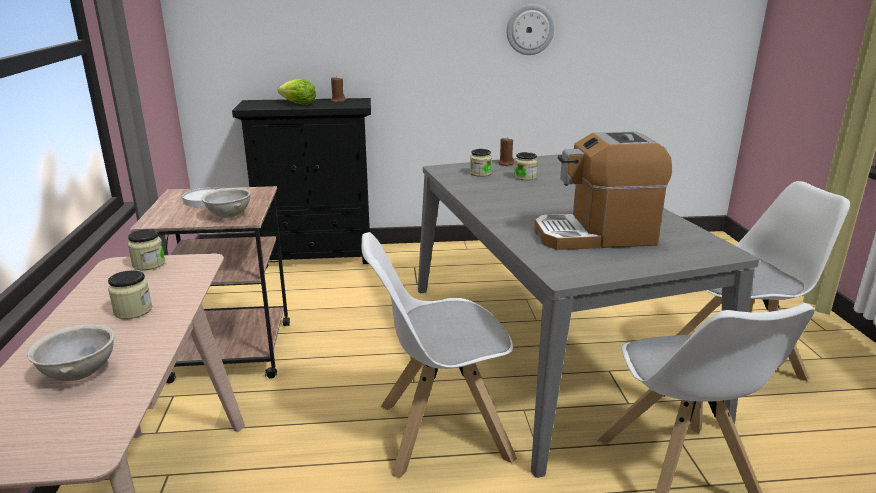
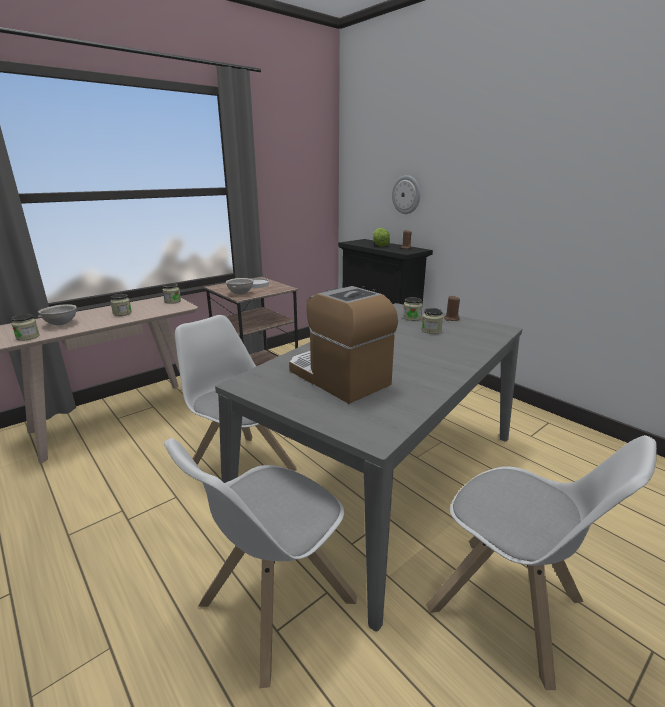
camera: 55 degrees right, 0 degrees up
wall clock [507,4,555,55] -> wall clock moved to [392,175,420,214]
none -> jar [11,314,40,341]

